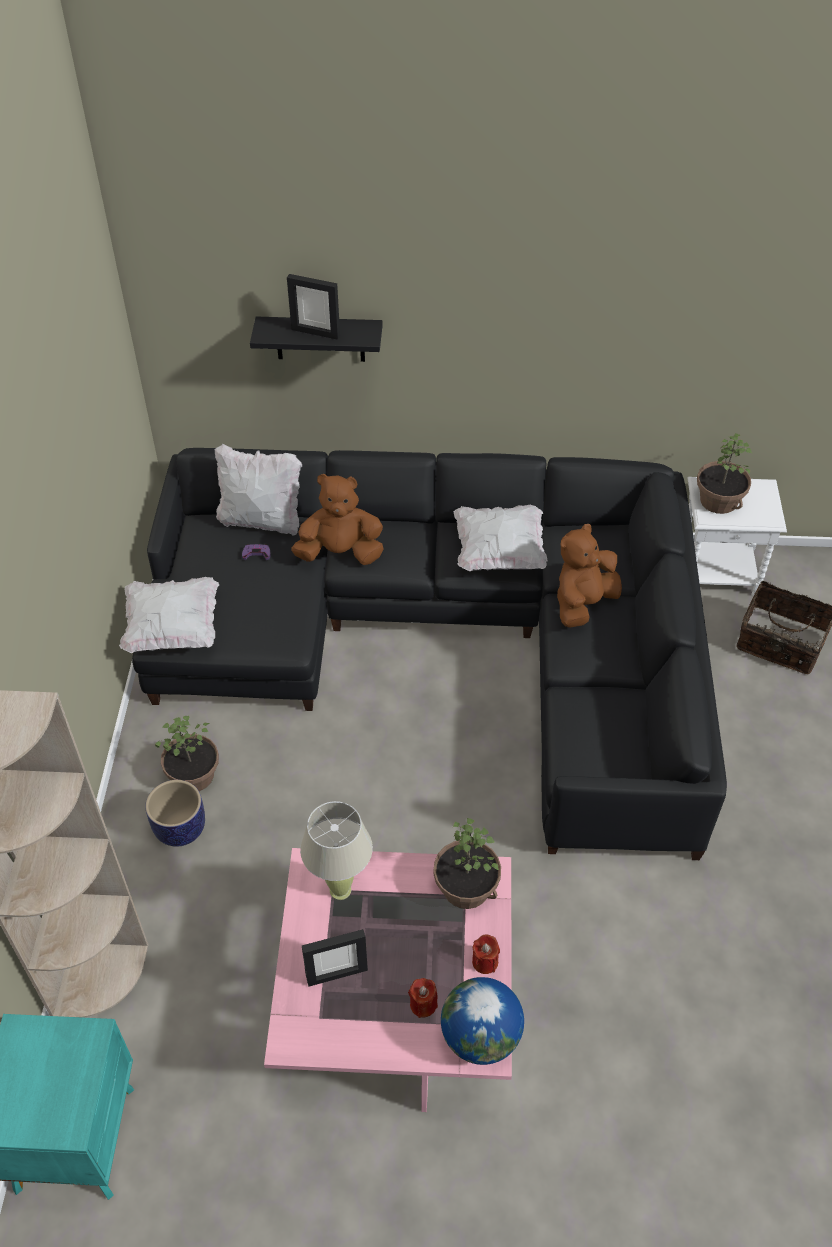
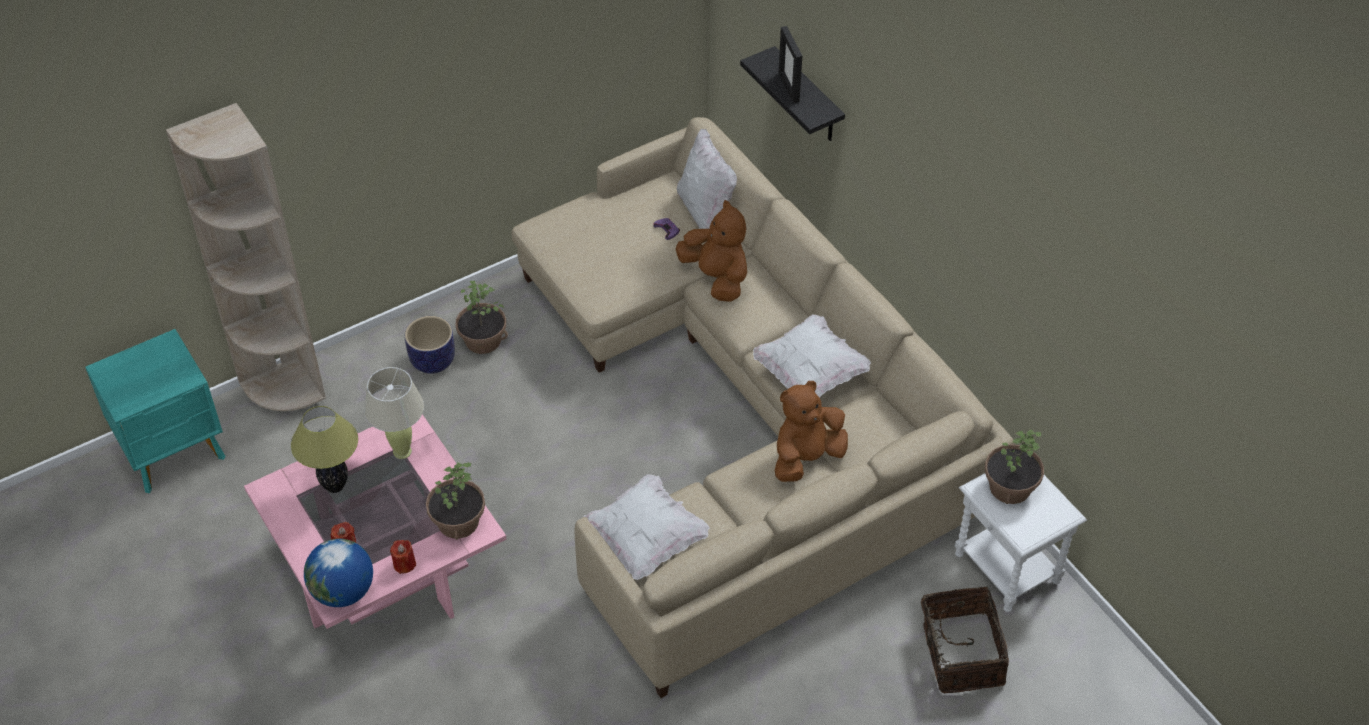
camera: 55 degrees right, 0 degrees up
white pillow [119,577,219,653] -> white pillow moved to [584,474,710,580]
black sofa [132,448,727,860] -> beige sofa [511,117,1014,698]
picture frame [302,929,368,987] -> table lamp [291,406,358,493]
brown plush toy [557,524,622,628] -> brown plush toy turned 45 degrees counterclockwise [775,381,848,482]

